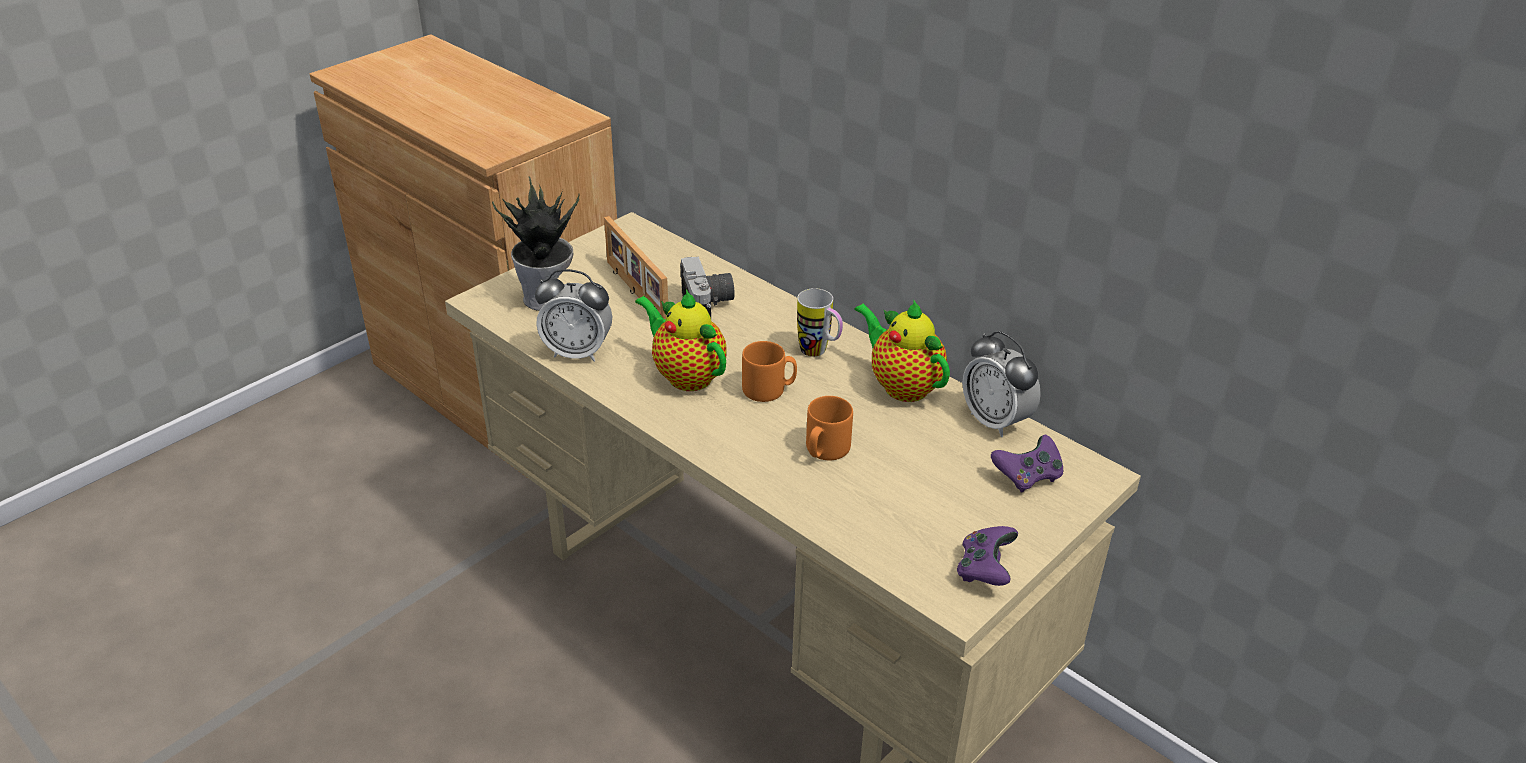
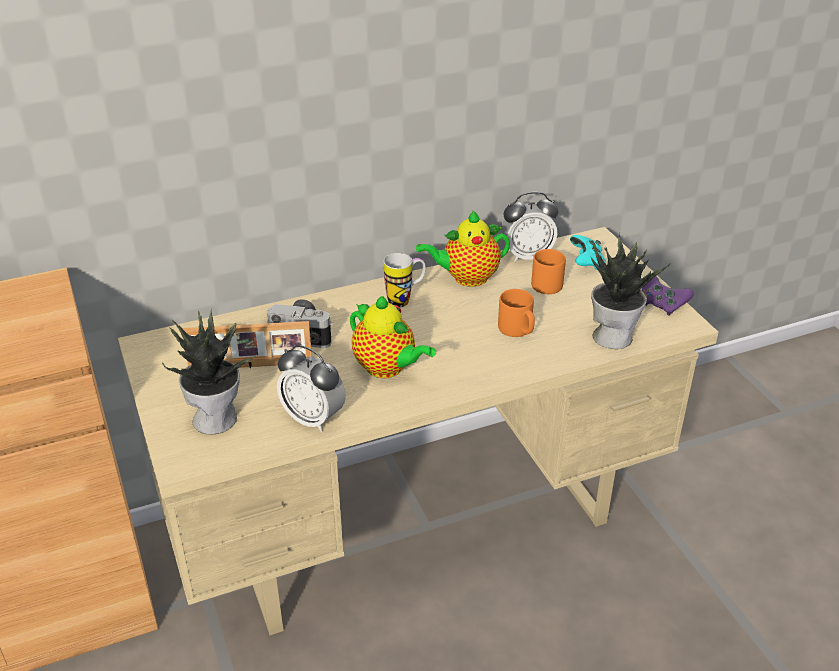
camera: 65 degrees left, 0 degrees up
alarm clock [535,269,612,362] -> alarm clock turned 90 degrees clockwise [277,345,346,432]
teapot [635,290,726,391] -> teapot turned 120 degrees counterclockwise [350,296,436,378]
orange mug [742,341,797,402] -> orange mug moved to [531,249,566,294]
purple game controller [991,435,1063,492] -> turquoise game controller [570,235,606,270]
none -> potted plant [591,232,670,349]

